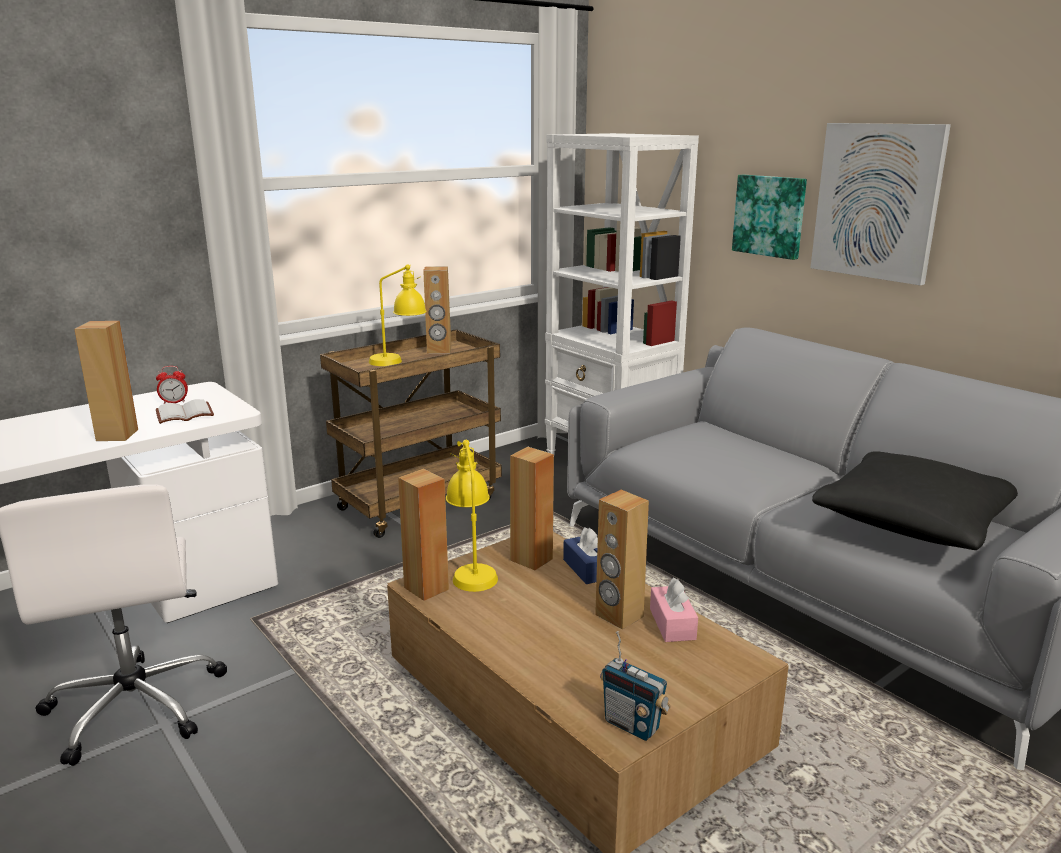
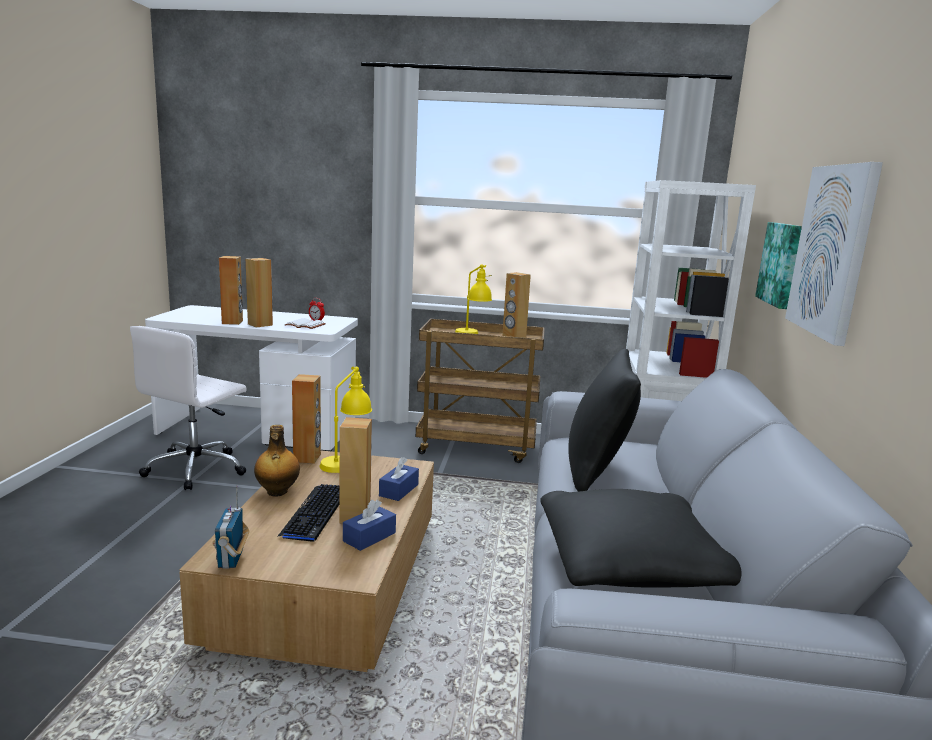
camera: 45 degrees right, 5 degrees down
brown speaker [510,447,554,570] -> brown speaker moved to [219,256,243,325]
pink tissue box [650,578,698,642] -> blue tissue box [343,500,396,551]
none -> bottle [254,425,300,497]
none -> keyboard [277,484,340,542]
none -> black pillow [568,349,641,492]

